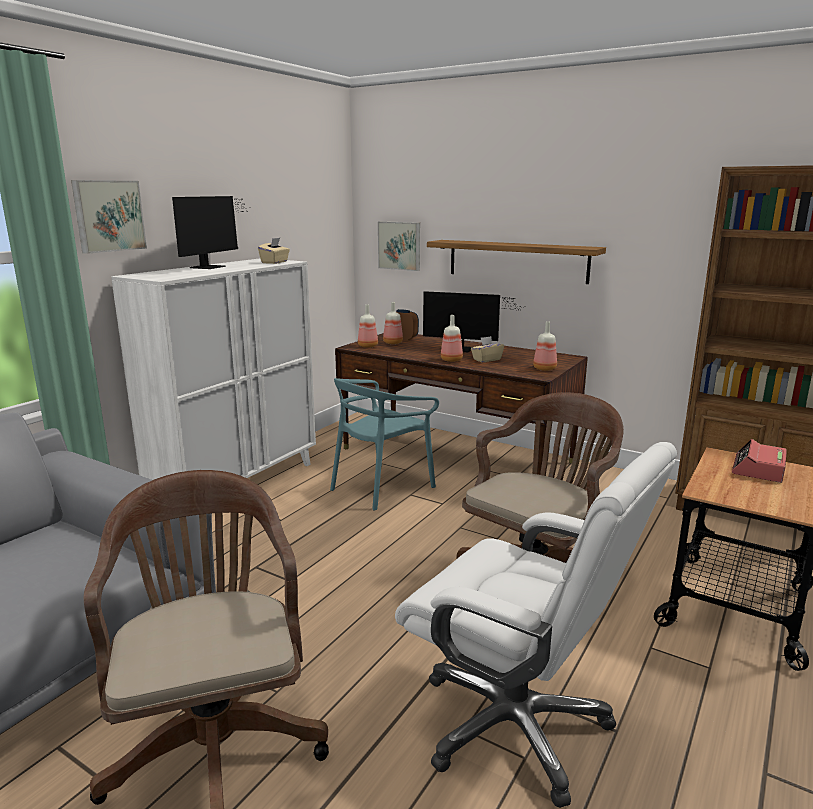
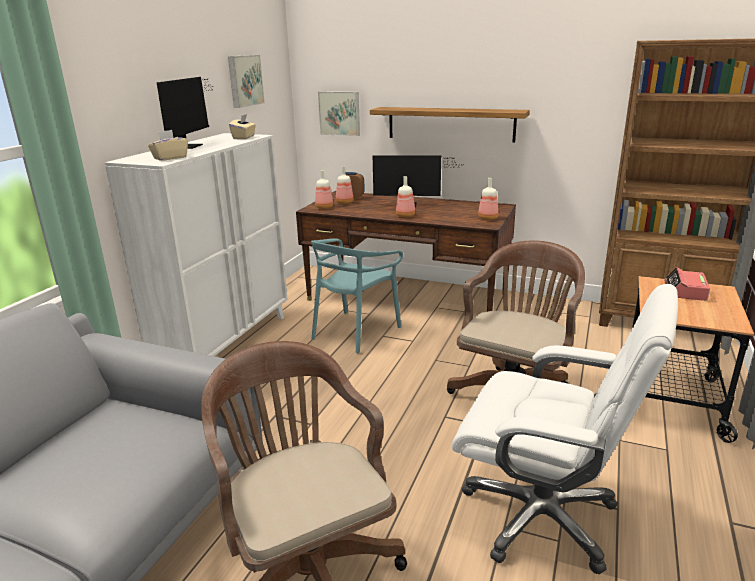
camera: 10 degrees left, 5 degrees up
picture [71,180,147,254] -> picture moved to [228,55,265,108]
beige tissue box [471,336,504,362] -> beige tissue box moved to [148,130,188,161]

